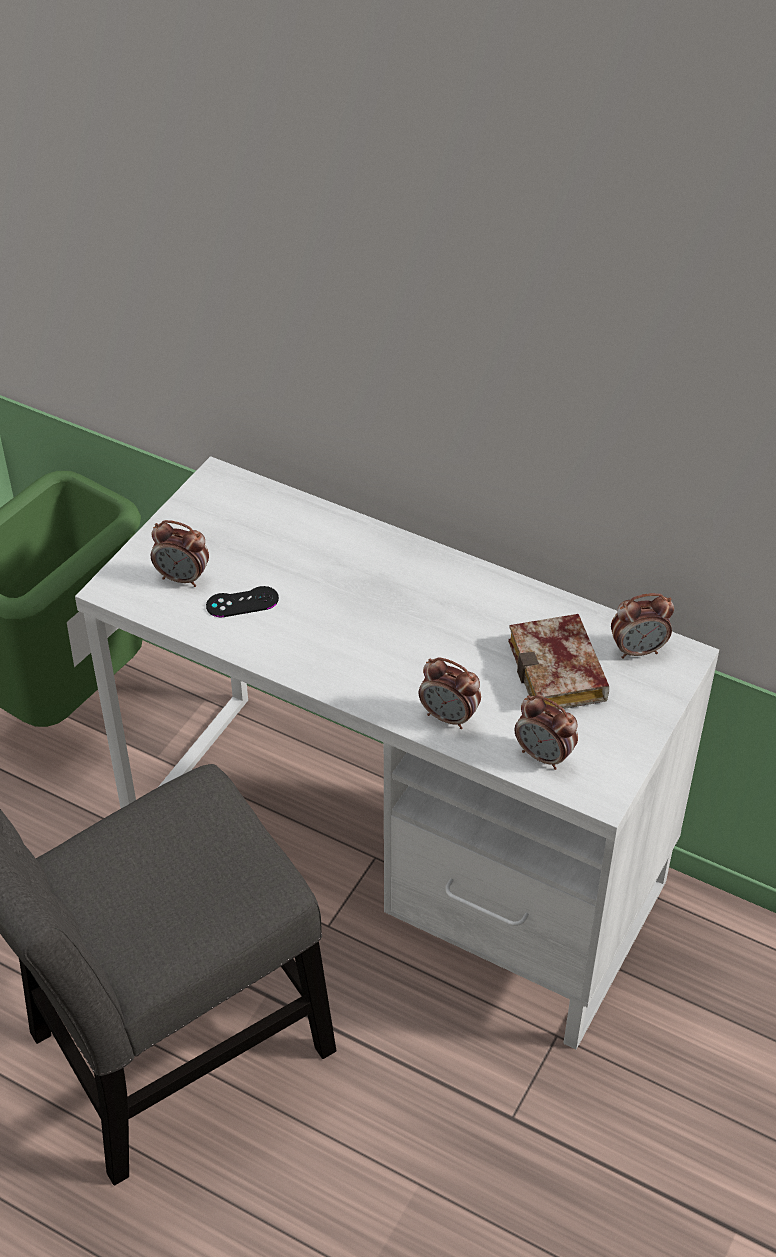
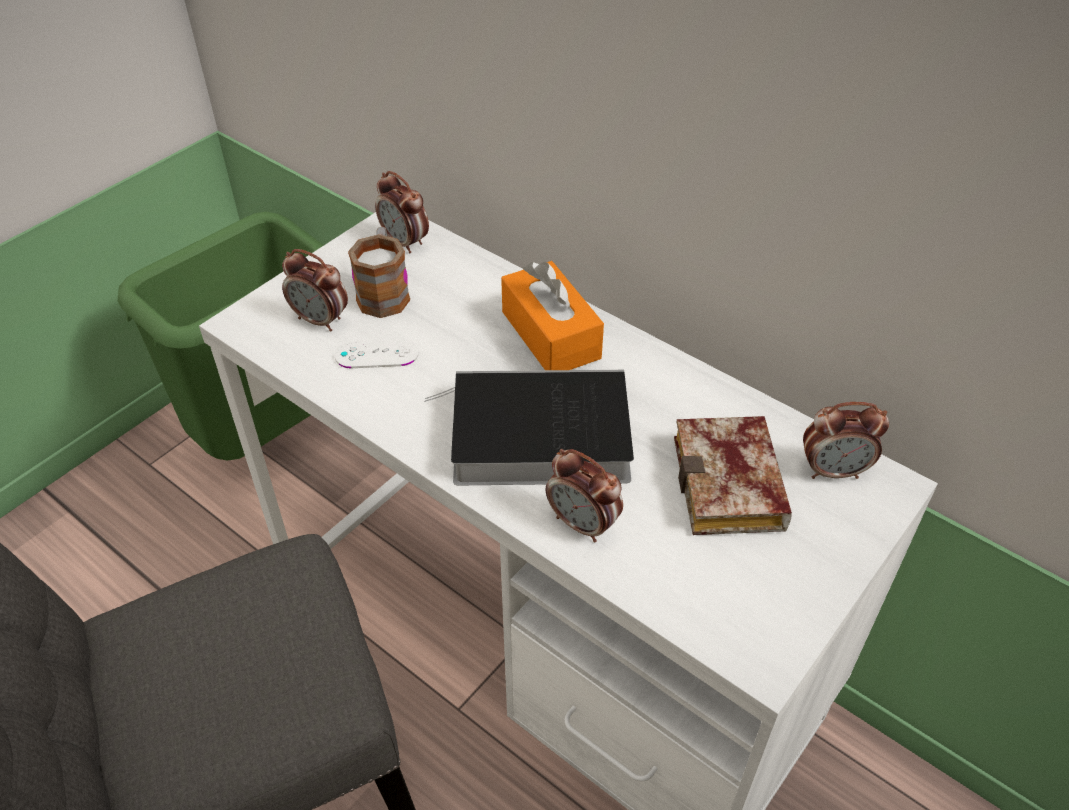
camera: 10 degrees right, 0 degrees up
black game controller [206,586,279,617] -> white game controller [335,339,419,368]
alarm clock [515,695,578,770] -> alarm clock moved to [375,171,429,253]
none -> mug [348,227,410,318]
none -> book [424,370,634,485]
none -> orange tissue box [501,261,604,370]

